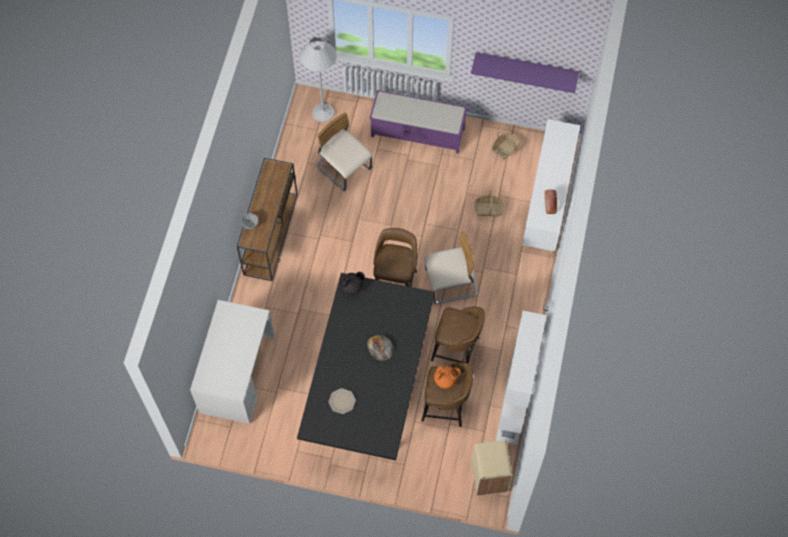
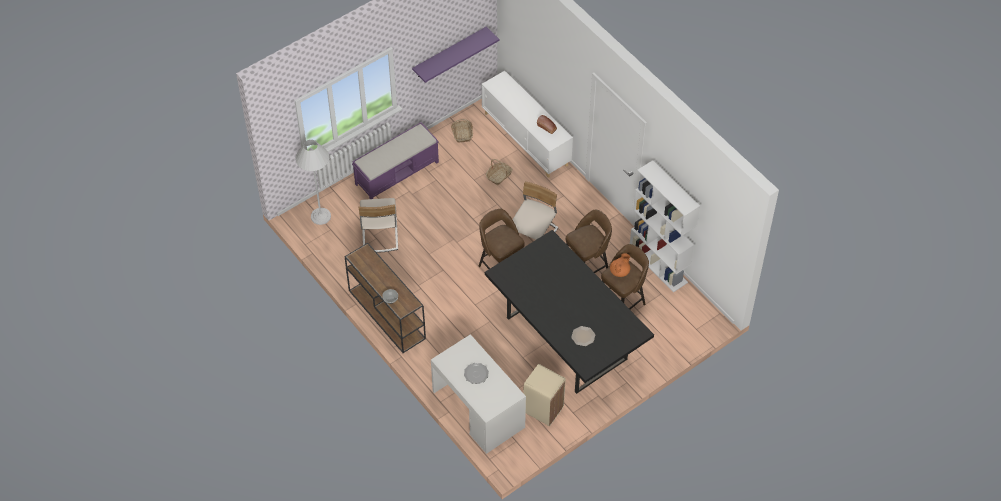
camera: 50 degrees left, 10 degrees down
beige chair [316,112,372,191] -> beige chair turned 90 degrees counterclockwise [359,198,398,253]
black teapot [340,272,365,295] -> none
bread [367,335,394,361] -> none
beige trash can [472,440,513,496] -> beige trash can moved to [523,364,566,426]
none -> plate [464,363,489,384]

